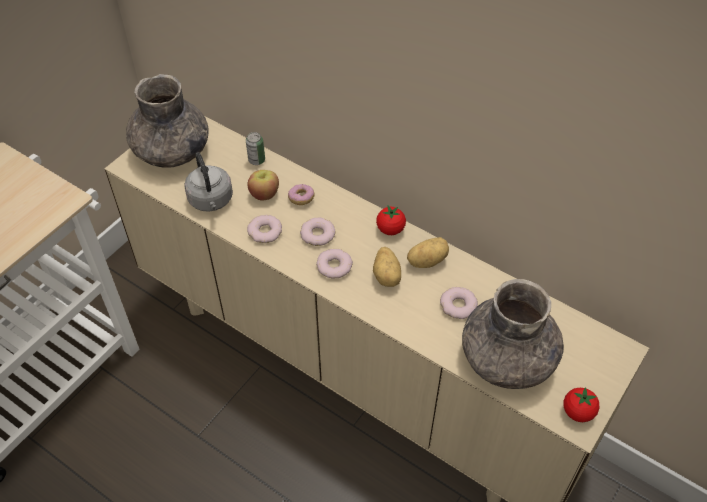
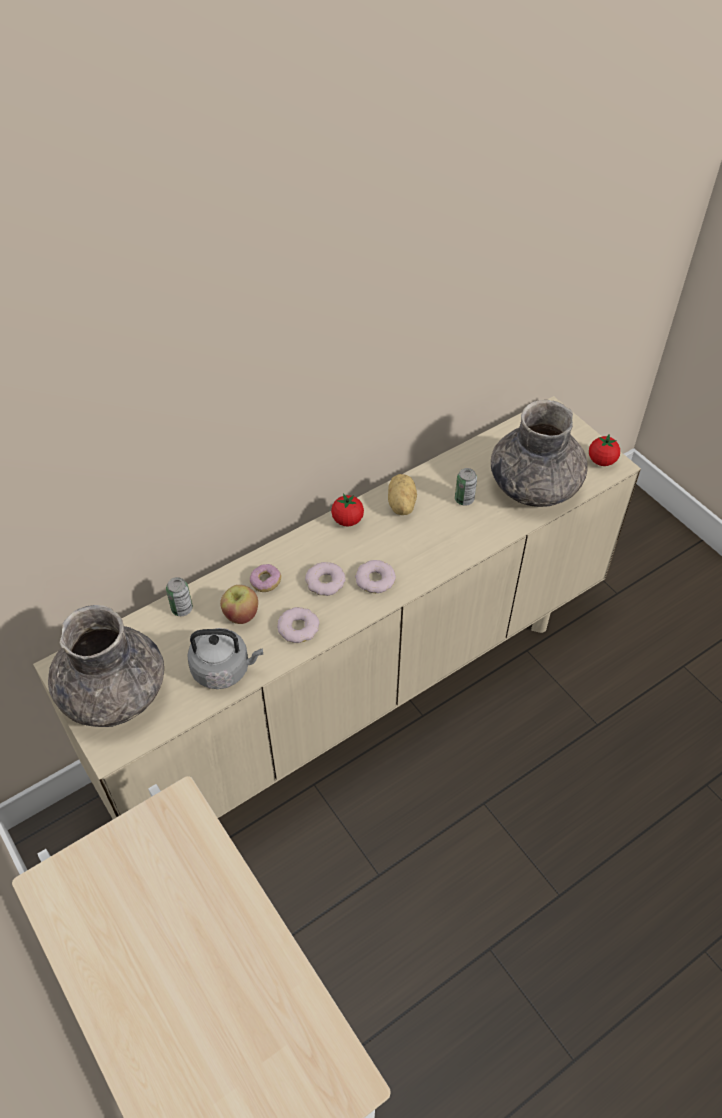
camera: 70 degrees left, 0 degrees up
potato [373,247,401,287] -> none
donut [440,287,478,319] -> can [455,468,477,506]

